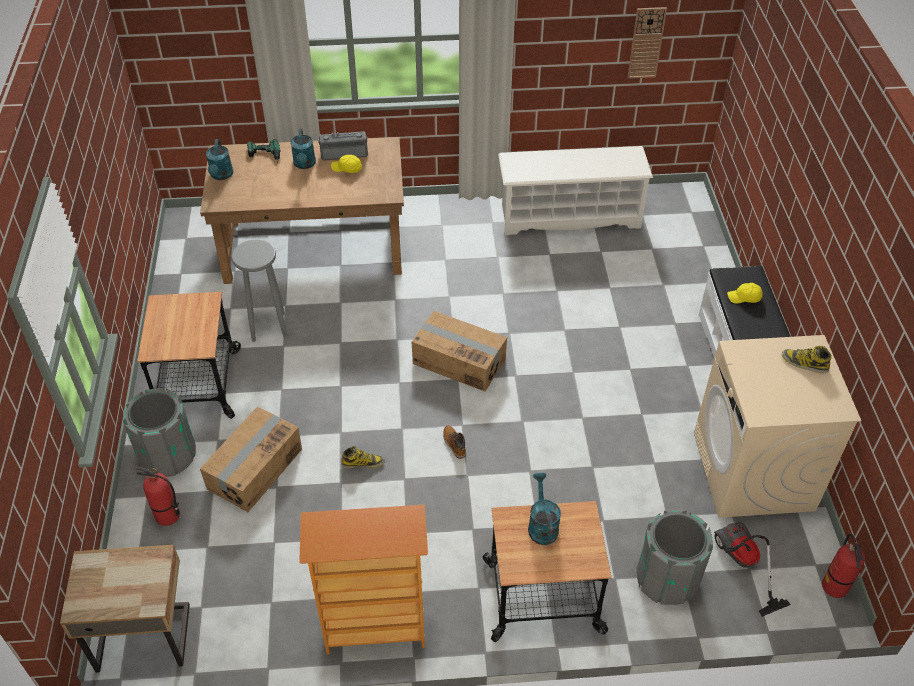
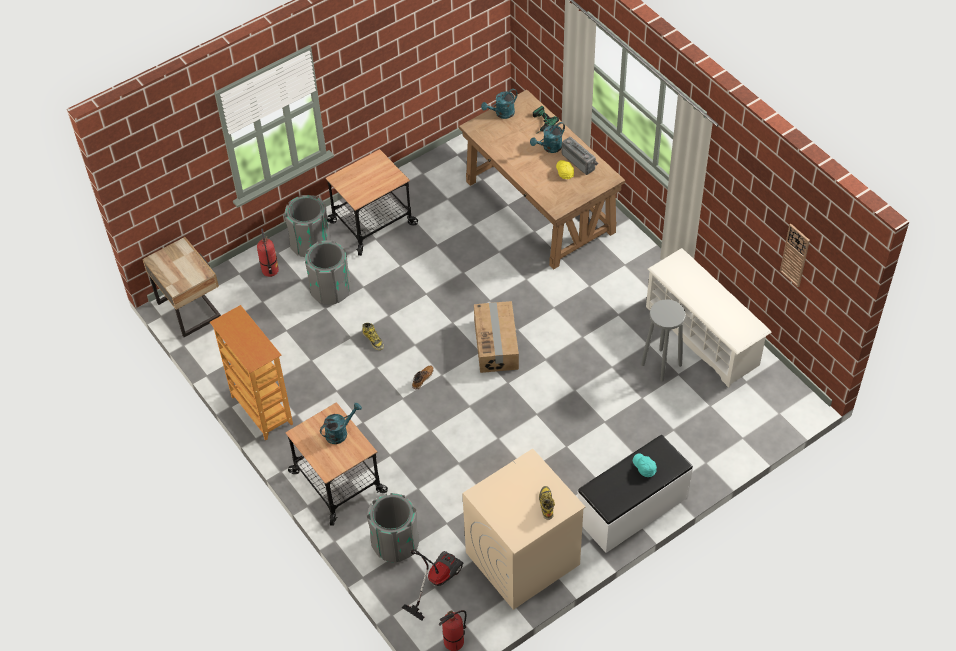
camera: 60 degrees right, 5 degrees up
cardboard box [200,407,302,512] -> grey trash can [305,240,351,304]
grey stool [232,240,288,342] -> grey stool moved to [641,299,686,381]
yellow cap [727,283,762,303] -> turquoise cap [633,454,657,477]

